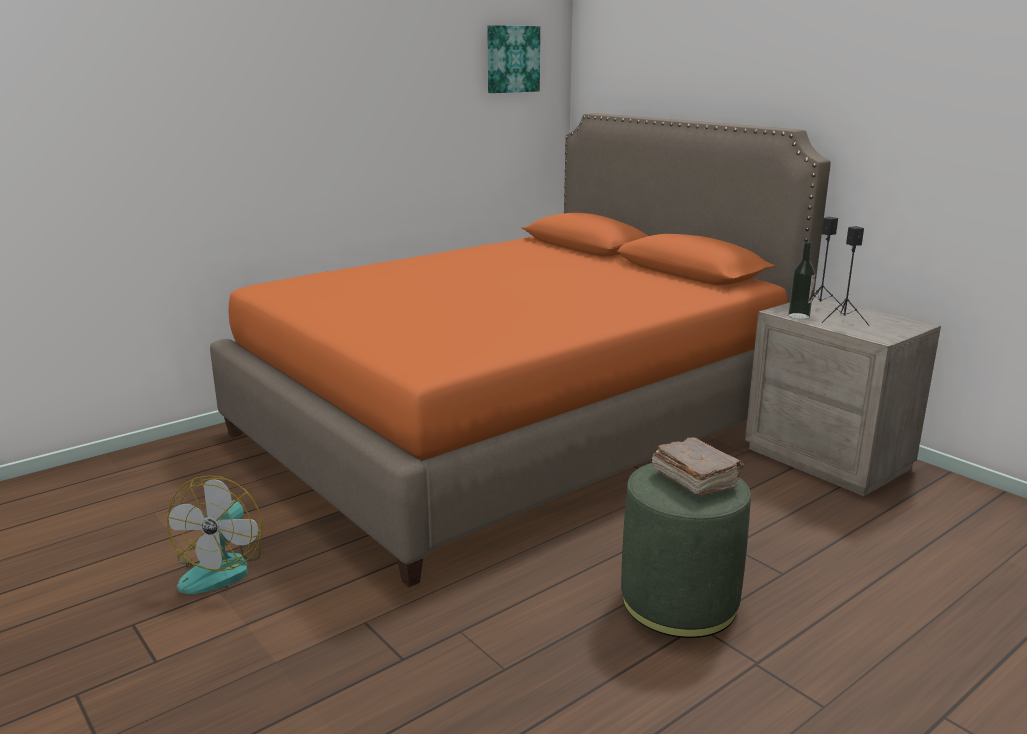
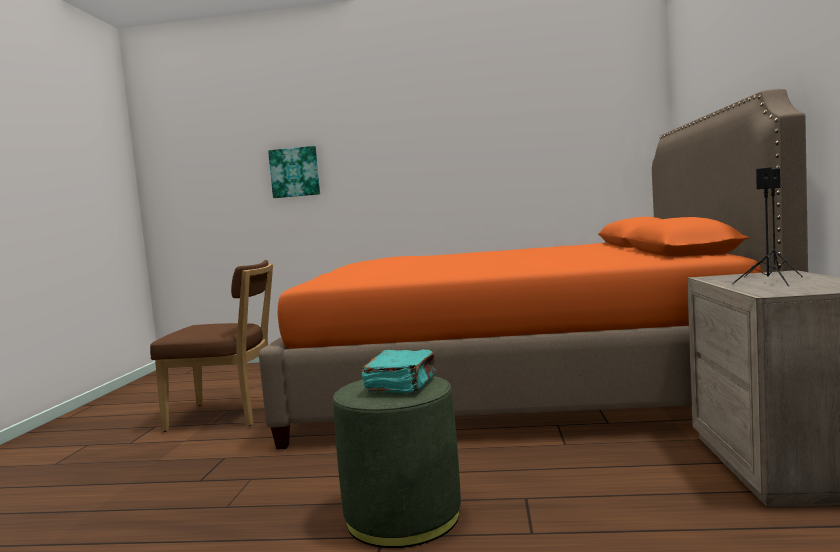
camera: 45 degrees right, 15 degrees down
fan [167,475,262,594] -> brown chair [150,260,273,432]
picture [487,25,540,93] -> picture moved to [268,146,320,198]
brown book [652,437,744,497] -> turquoise book [362,349,436,393]
bottle [788,242,815,319] -> none

